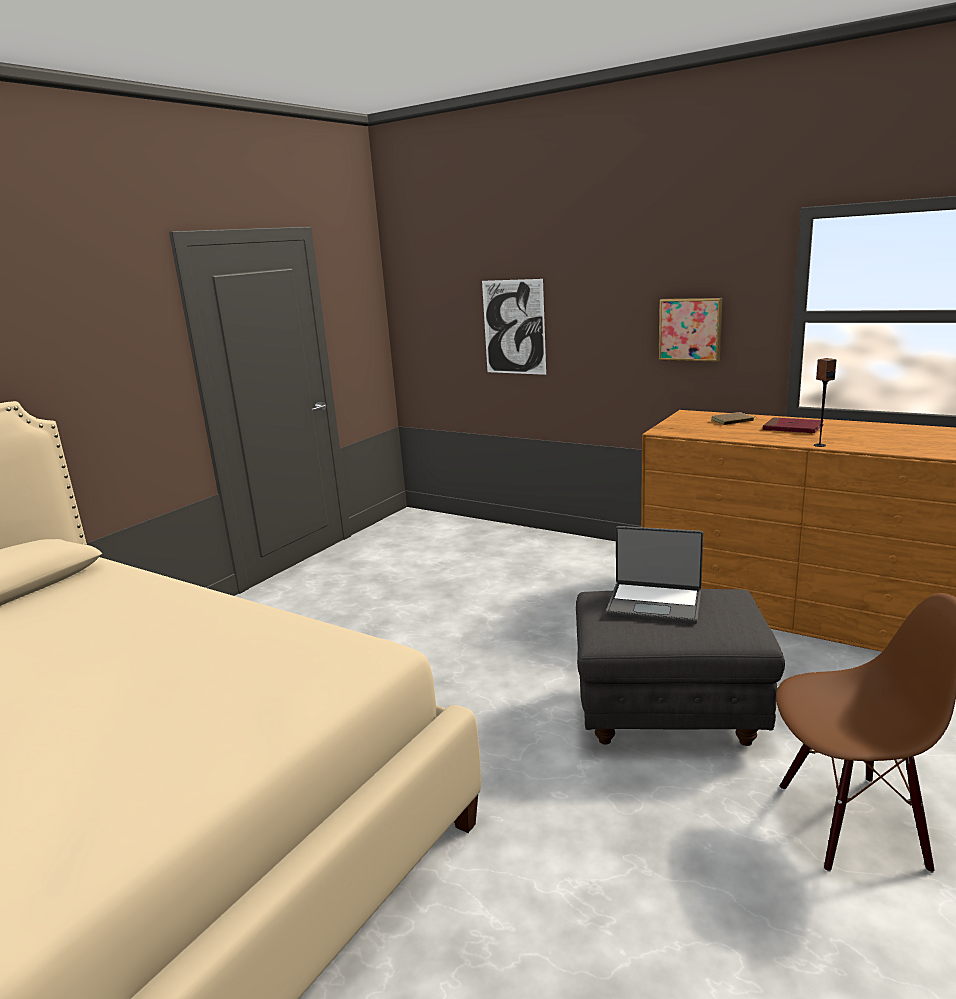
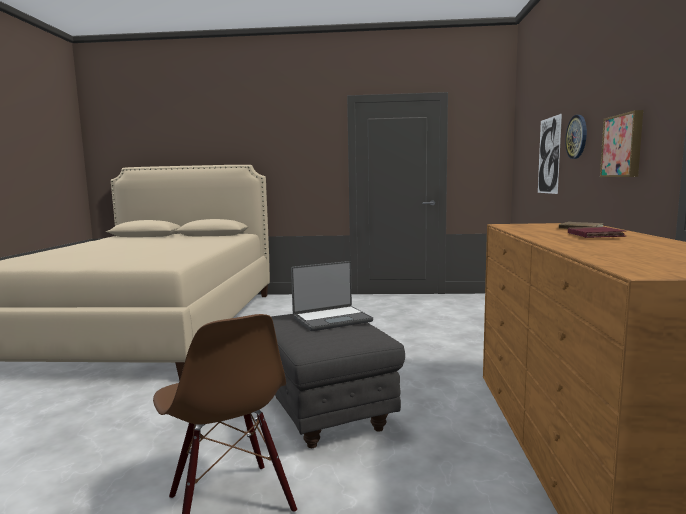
camera: 60 degrees right, 10 degrees down
laptop [606,526,703,624] -> laptop turned 105 degrees counterclockwise [291,261,373,331]
speaker [814,358,836,447] -> none
none -> wall clock [565,115,587,159]

